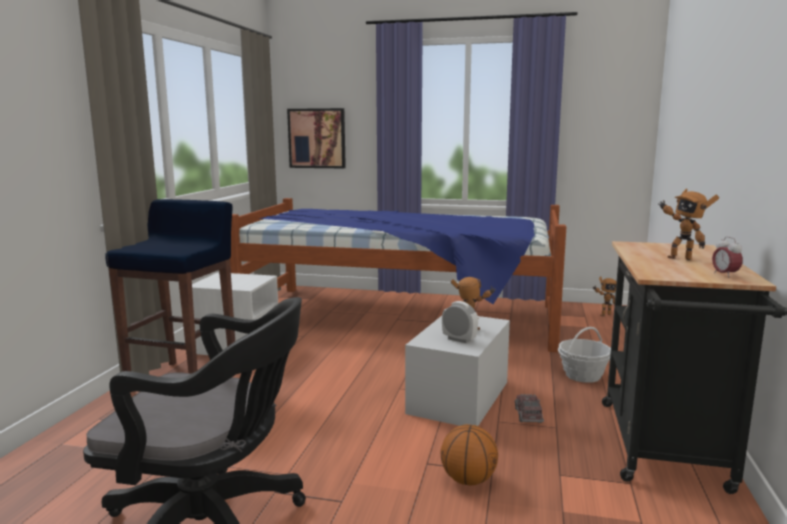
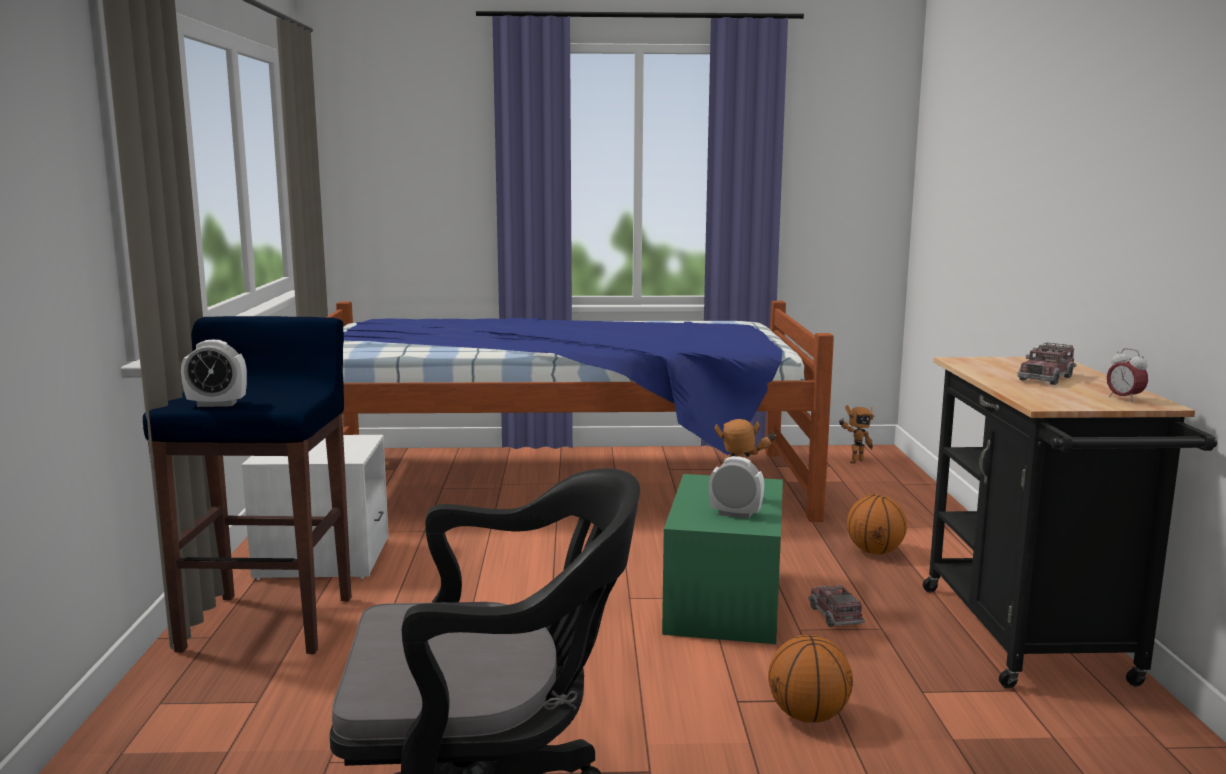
camera: 15 degrees left, 0 degrees up
picture [287,108,346,168] -> none
white storage box [405,316,510,426] -> green storage box [662,474,783,644]
basket [558,327,611,383] -> basketball [847,494,907,554]
toy robot [658,188,719,260] -> toy truck [1017,343,1077,385]
none -> alarm clock [181,340,247,407]

